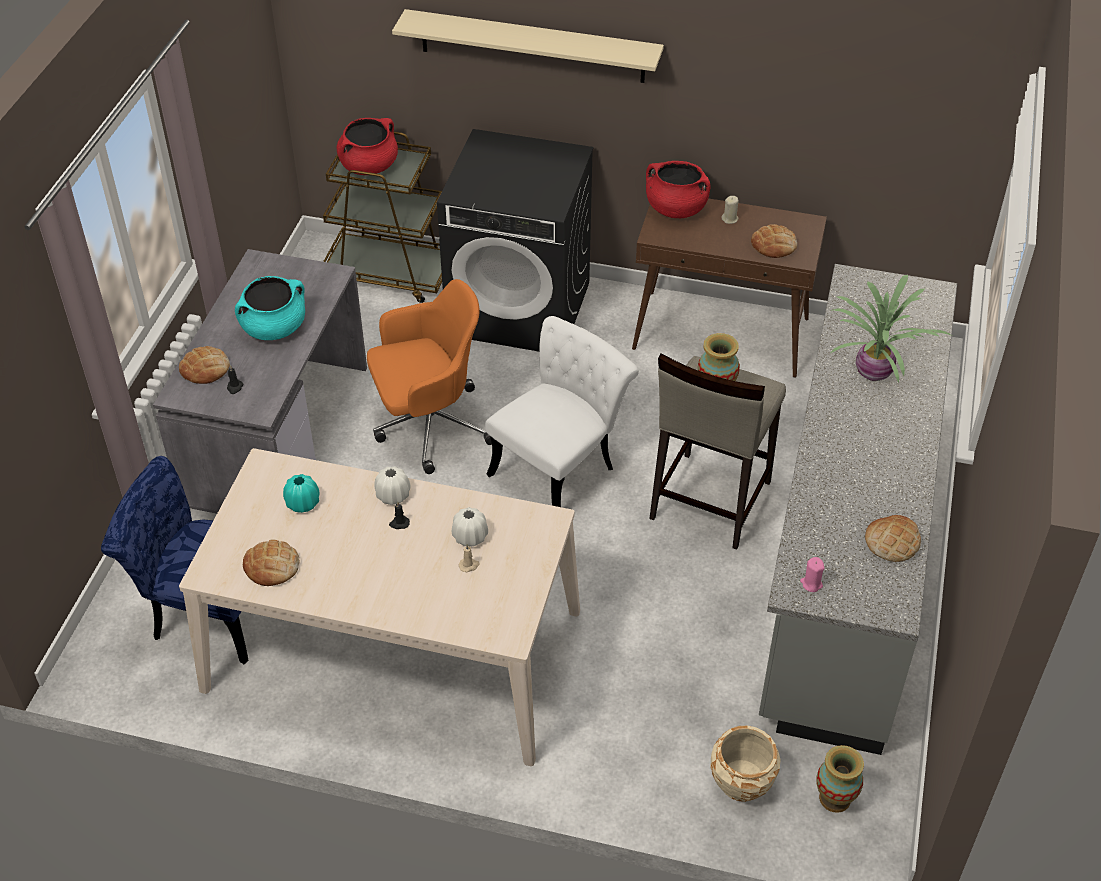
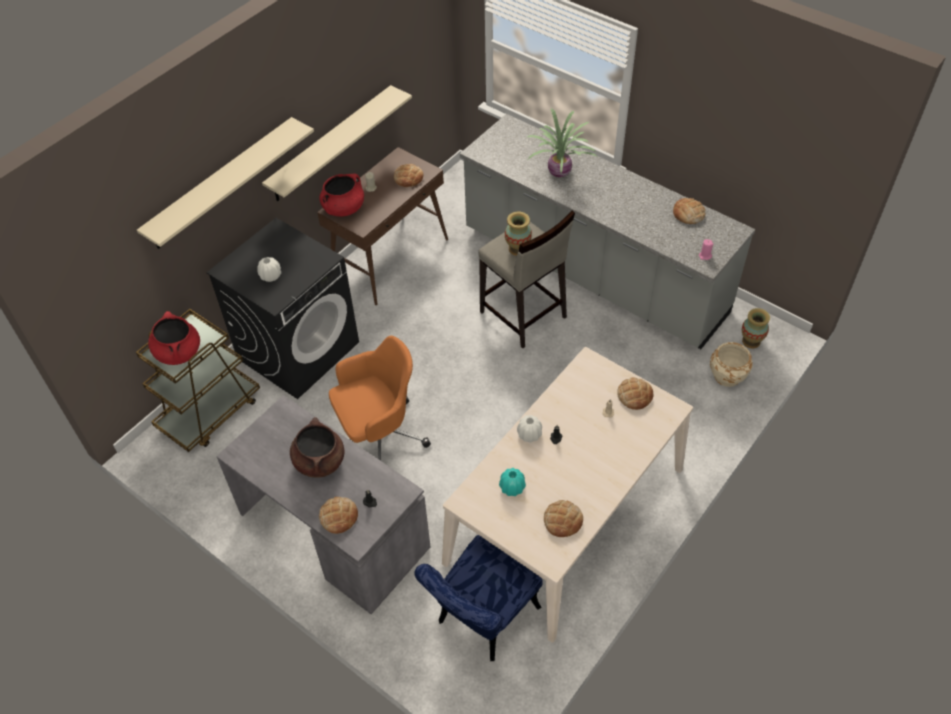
camera: 65 degrees left, 5 degrees up
turquoise cooking pot [235,276,305,340] -> brown cooking pot [290,417,345,478]
orange office chair [367,279,492,474] -> orange office chair turned 60 degrees clockwise [329,336,431,461]
white vase [452,507,488,547] -> white vase moved to [257,257,281,282]
white chair [485,316,639,507] -> none
none -> beige shelf [262,85,412,201]
none -> bread [617,377,654,410]

